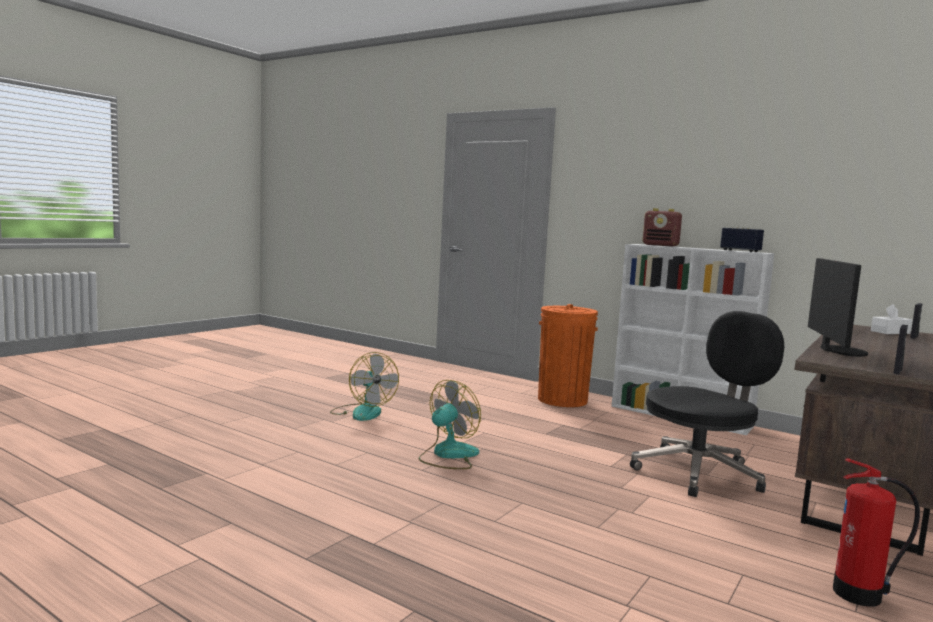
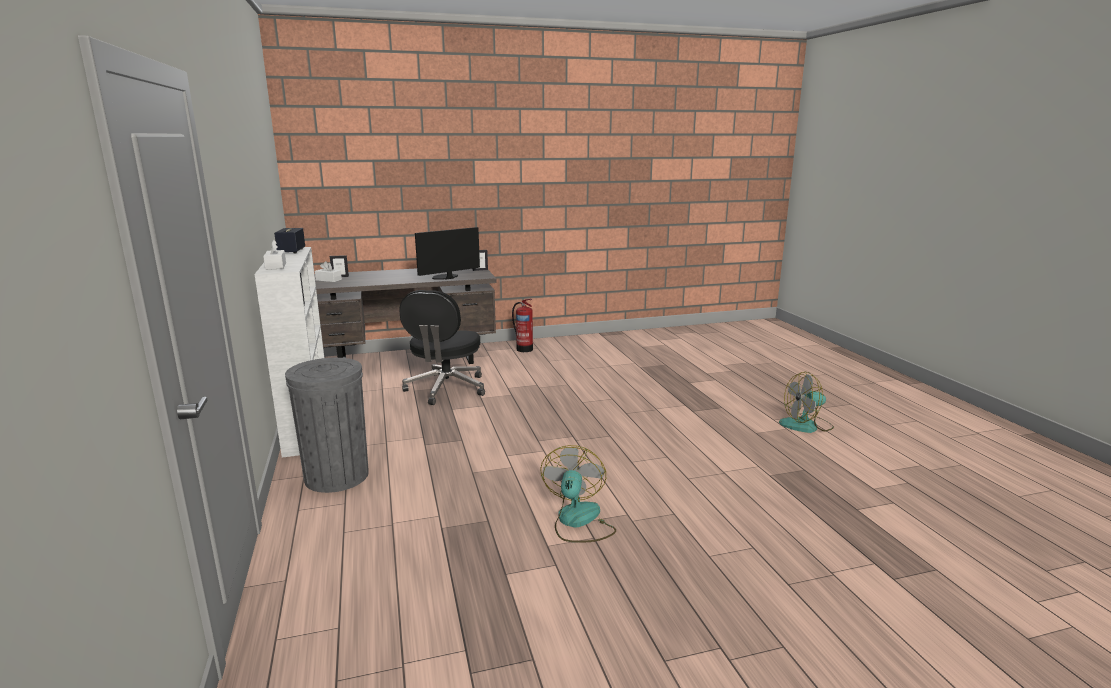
camera: 140 degrees left, 10 degrees up
fan [419,380,481,469] -> fan moved to [779,372,834,433]
orange trash can [538,304,598,407] -> grey trash can [285,358,369,493]
black office chair [630,311,784,497] -> black office chair turned 90 degrees counterclockwise [399,290,485,405]
radio [643,208,682,246] -> white tissue box [263,240,286,270]

